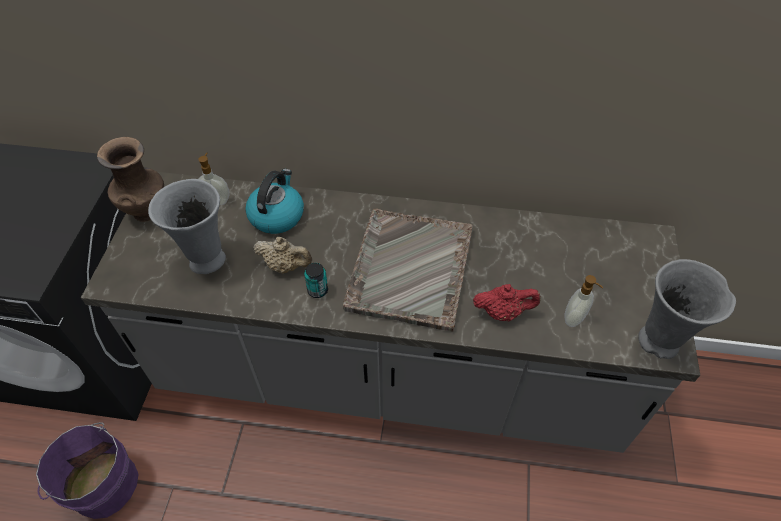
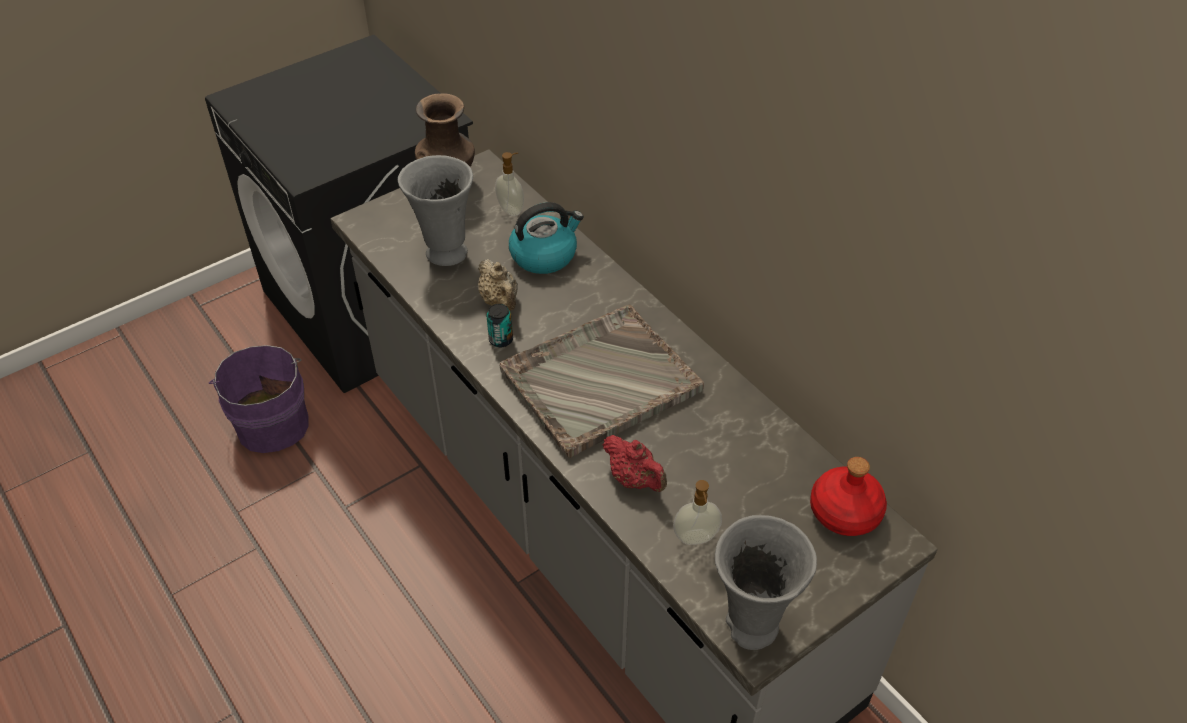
camera: 45 degrees right, 5 degrees down
none -> red bottle [810,457,887,536]

